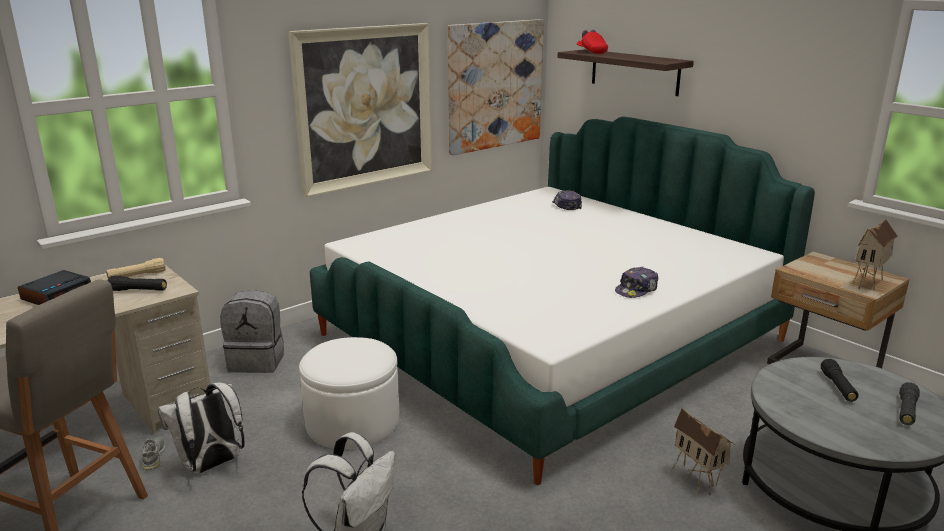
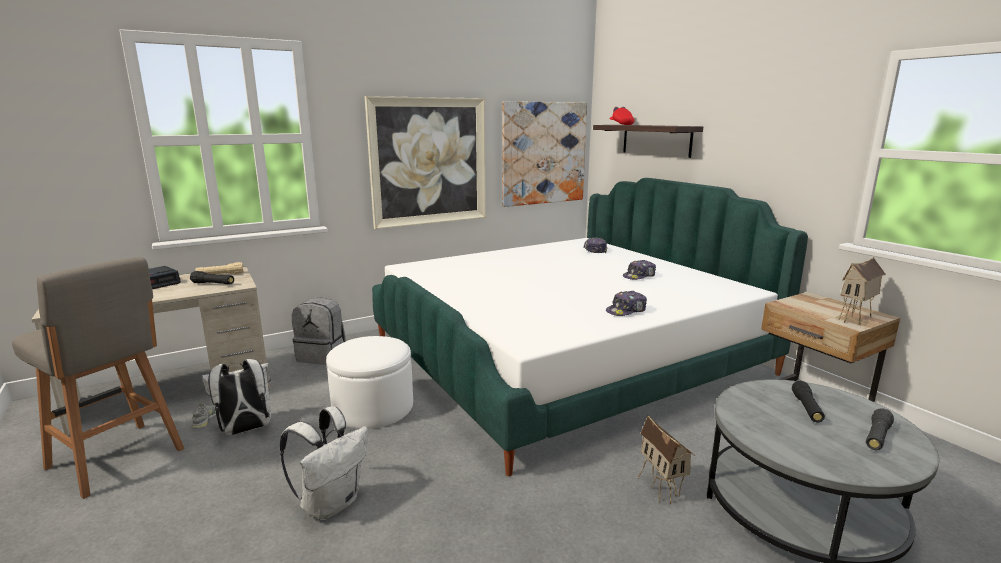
camera: 10 degrees right, 5 degrees down
none -> cap [623,260,656,280]

